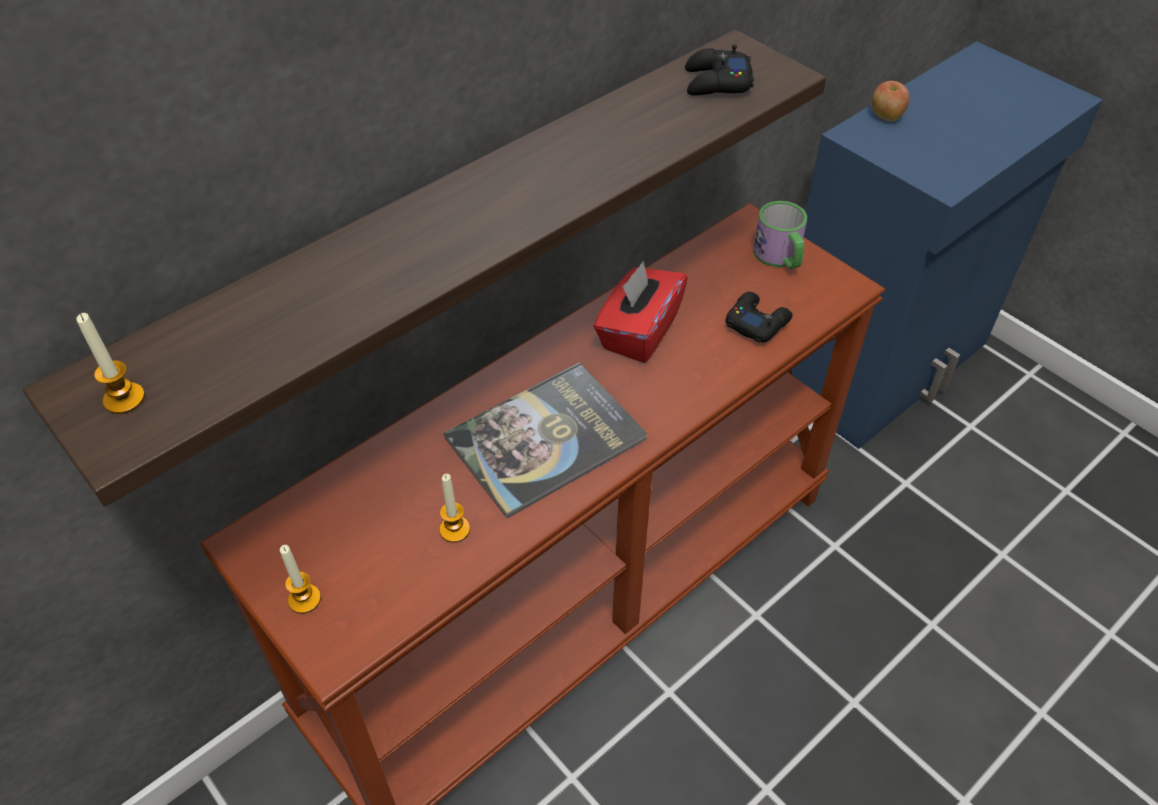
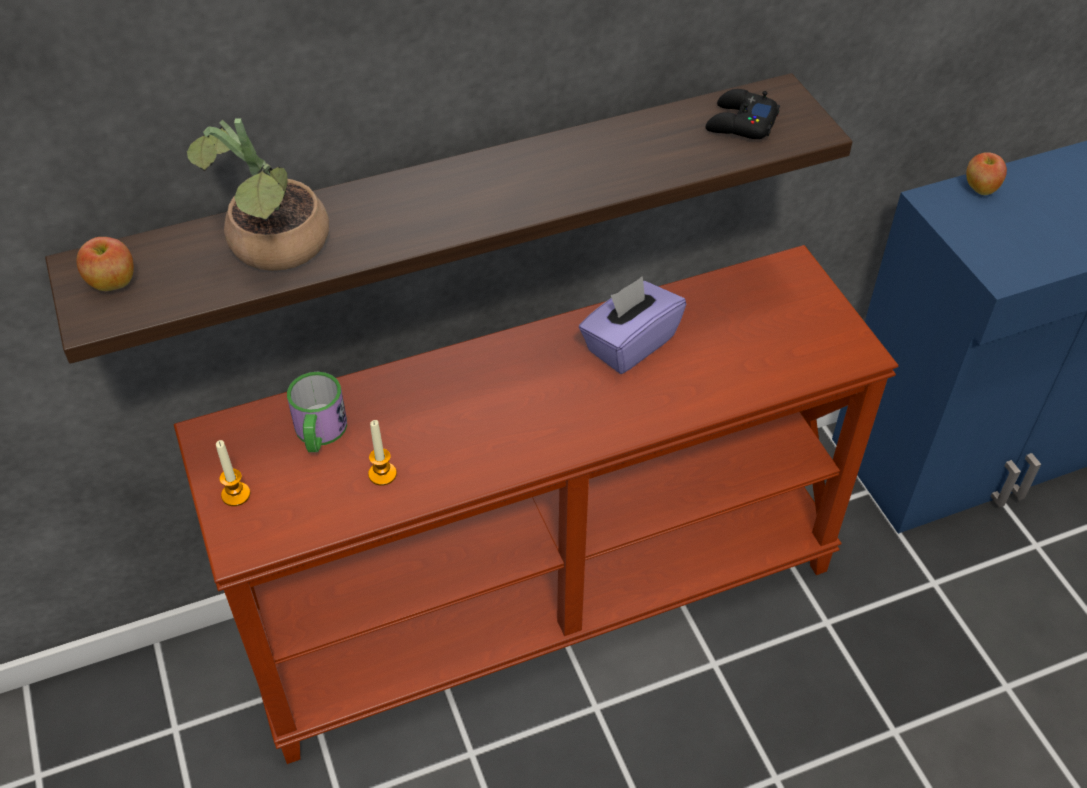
camera: 20 degrees right, 0 degrees up
candle [76,313,145,414] -> apple [77,237,134,291]
book [444,362,647,519] -> none
red tissue box [594,261,688,363] -> purple tissue box [579,276,686,374]
black game controller [726,292,793,343] -> none
mug [753,201,807,269] -> mug moved to [287,372,347,452]
none -> potted plant [187,118,329,271]

